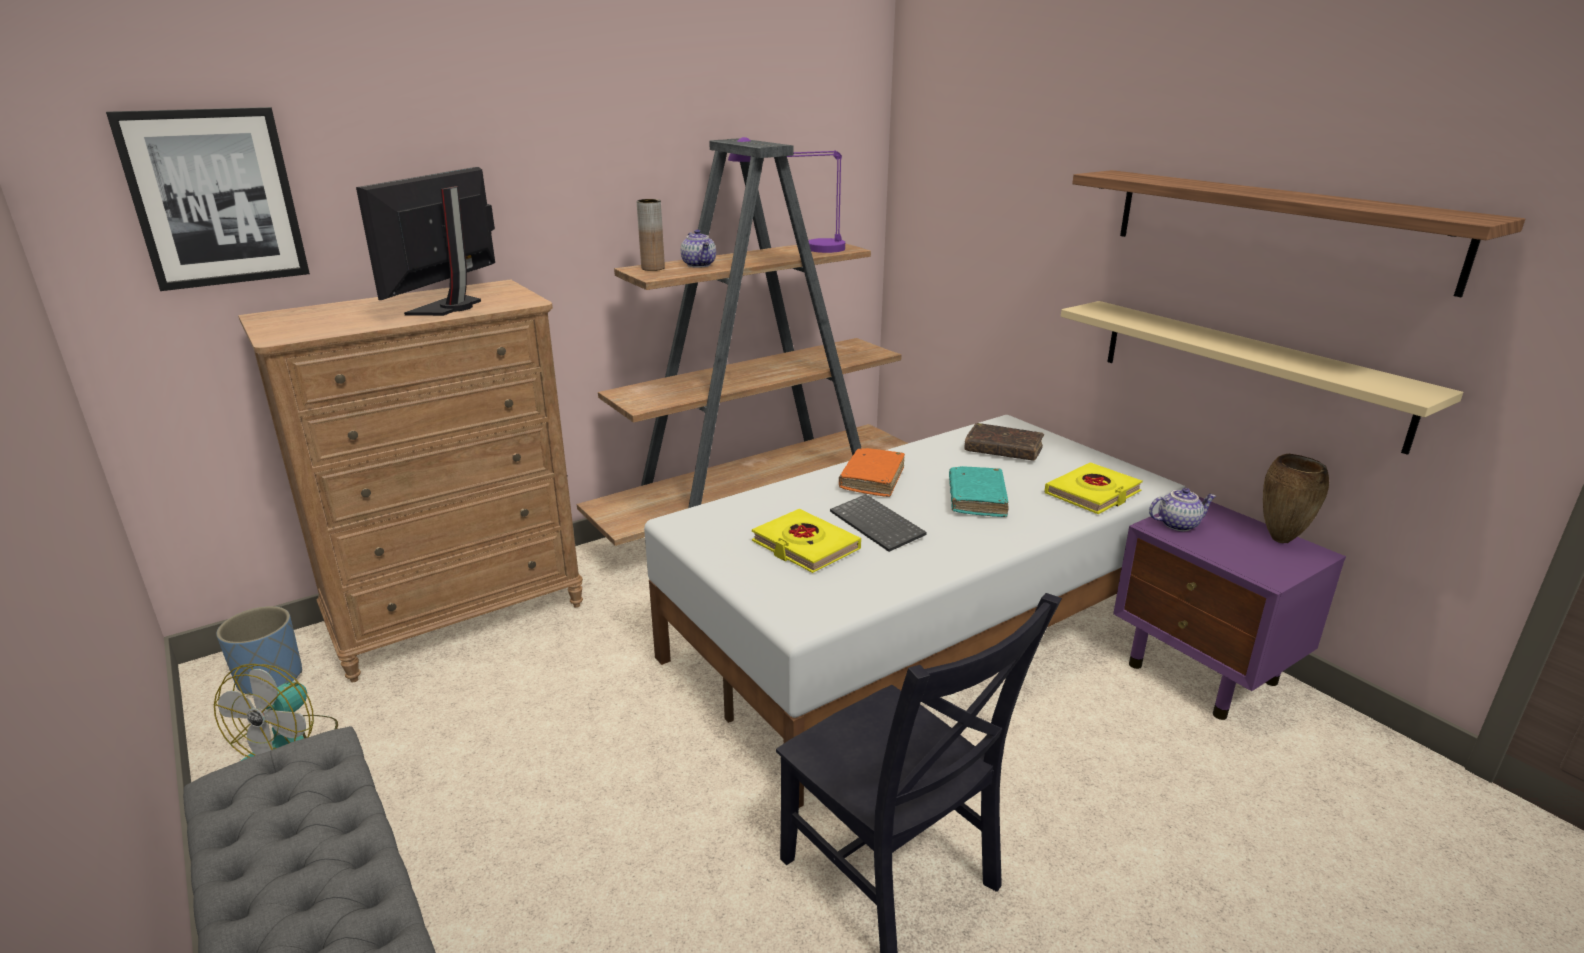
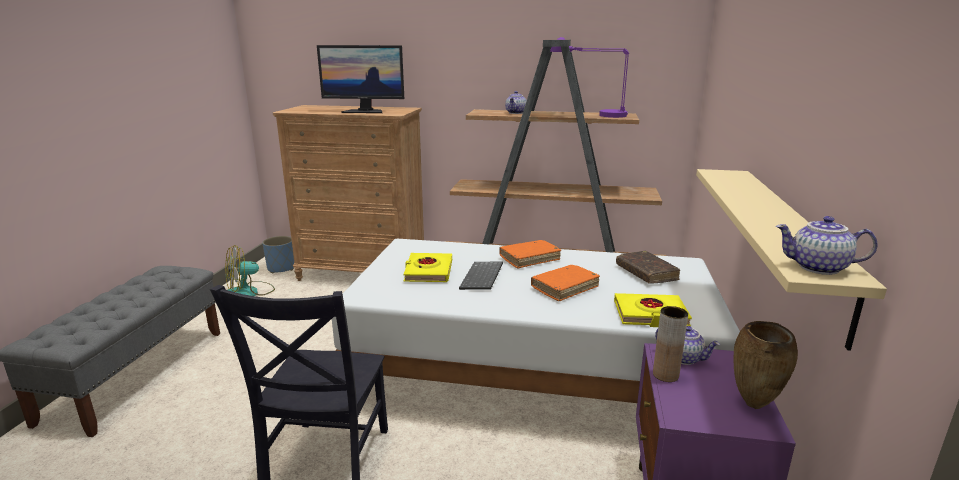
camera: 45 degrees right, 5 degrees down
picture [106,107,310,291] -> none
monitor [356,167,495,316] -> monitor turned 150 degrees counterclockwise [317,45,404,113]
brown vase [637,199,665,271] -> brown vase moved to [653,306,688,382]
turquoise book [949,466,1009,517] -> orange book [531,265,600,301]
shelf [1072,170,1525,297] -> none
none -> teapot [776,216,878,275]

